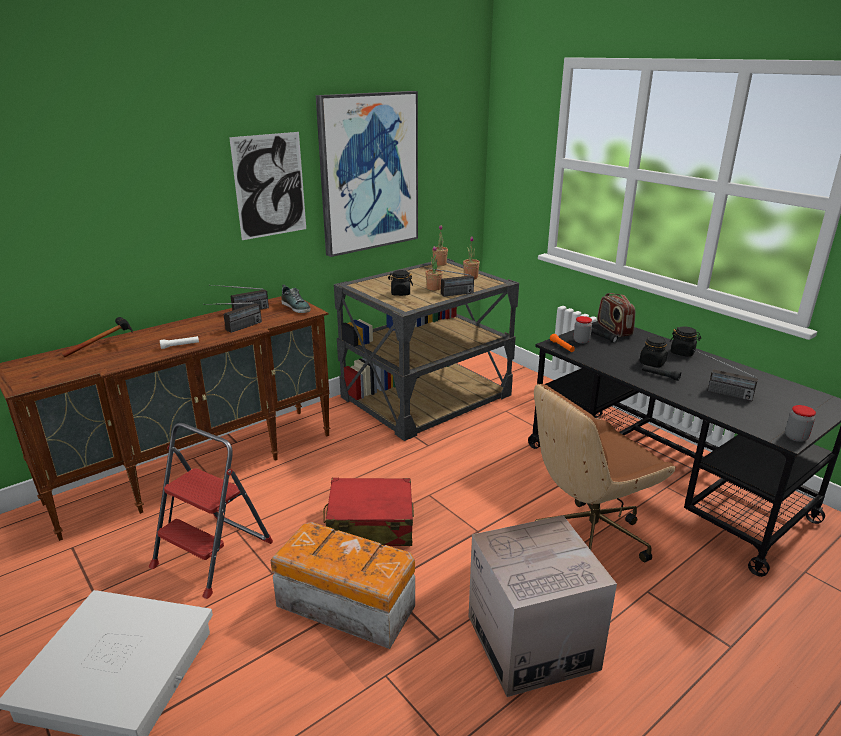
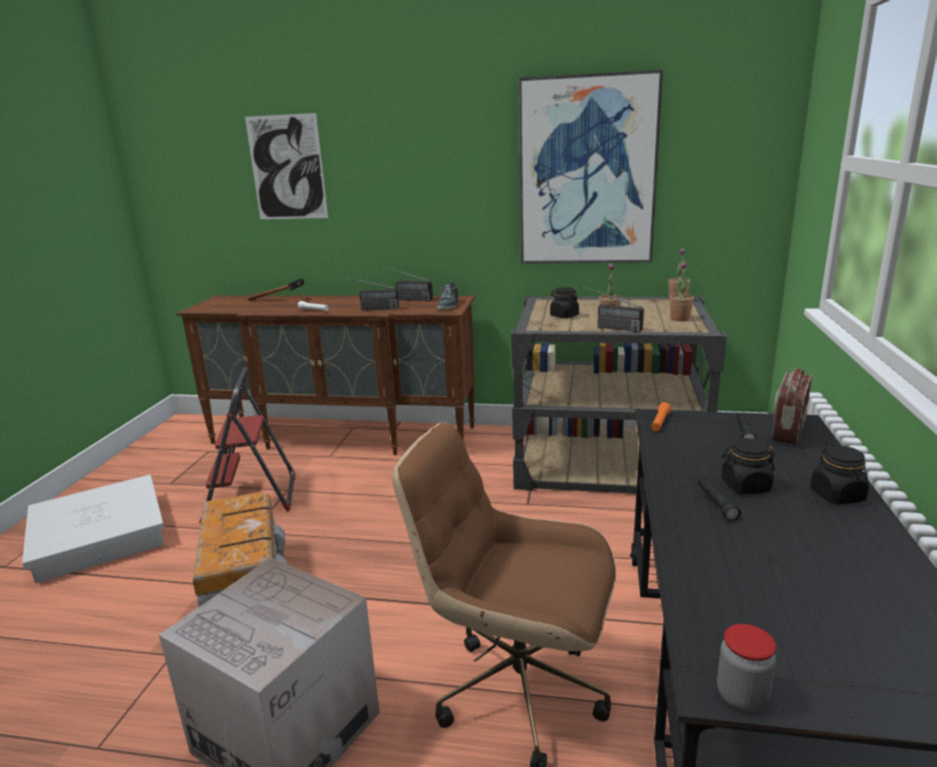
camera: 50 degrees right, 5 degrees down
picture [229,132,306,240] -> picture moved to [245,113,328,219]
red suitcase [323,478,414,546] -> none
jar [574,316,592,344] -> none
radio [692,349,758,401] -> none

